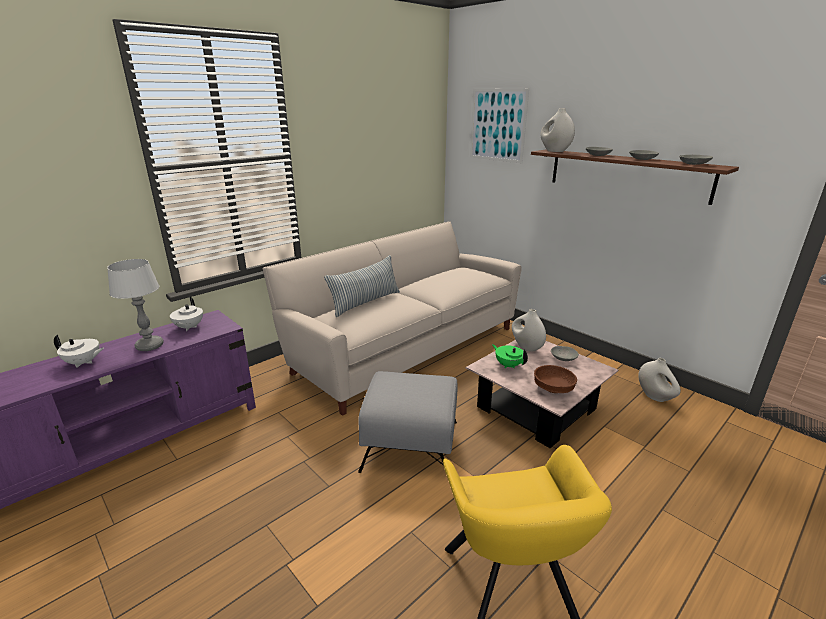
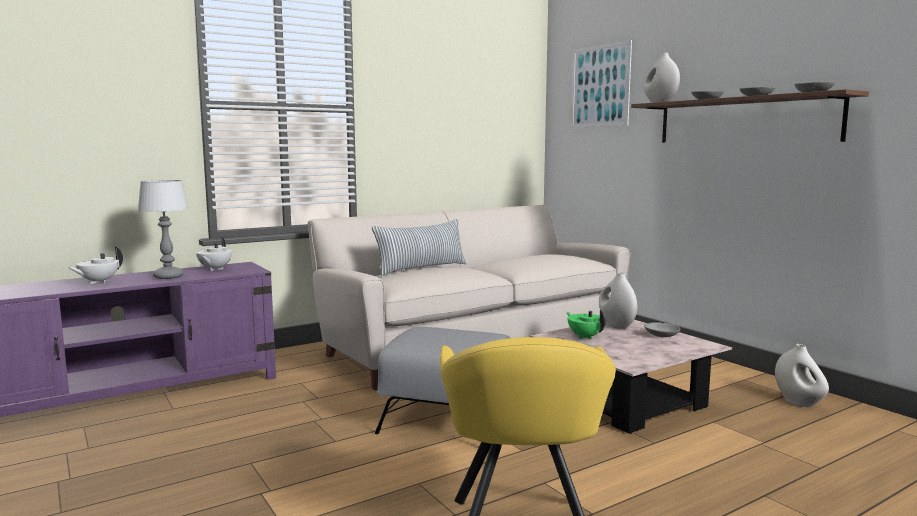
camera: 10 degrees right, 15 degrees down
white teapot [54,335,104,368] -> white teapot turned 105 degrees clockwise [67,247,123,284]
brown bowl [534,365,577,393] -> none

